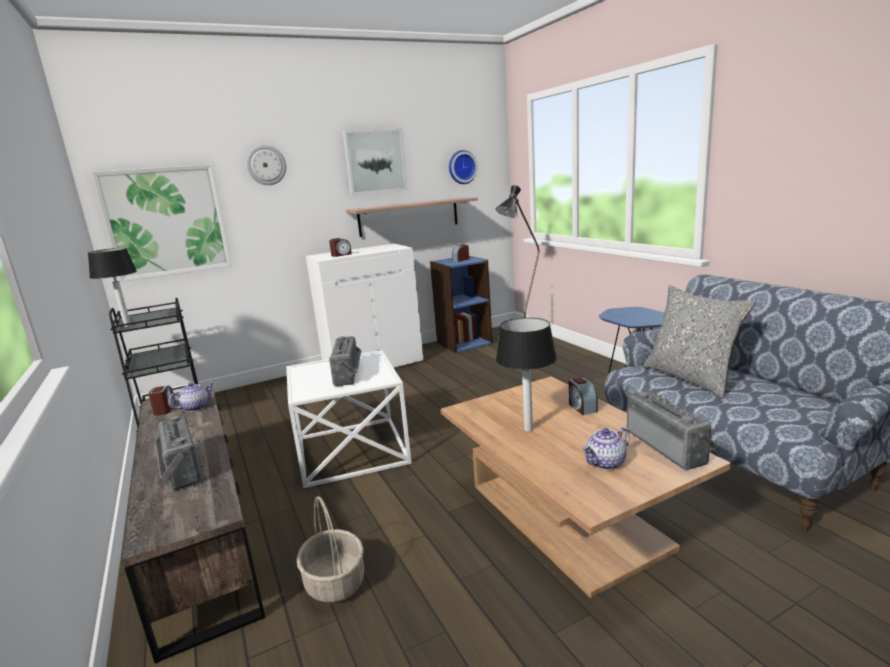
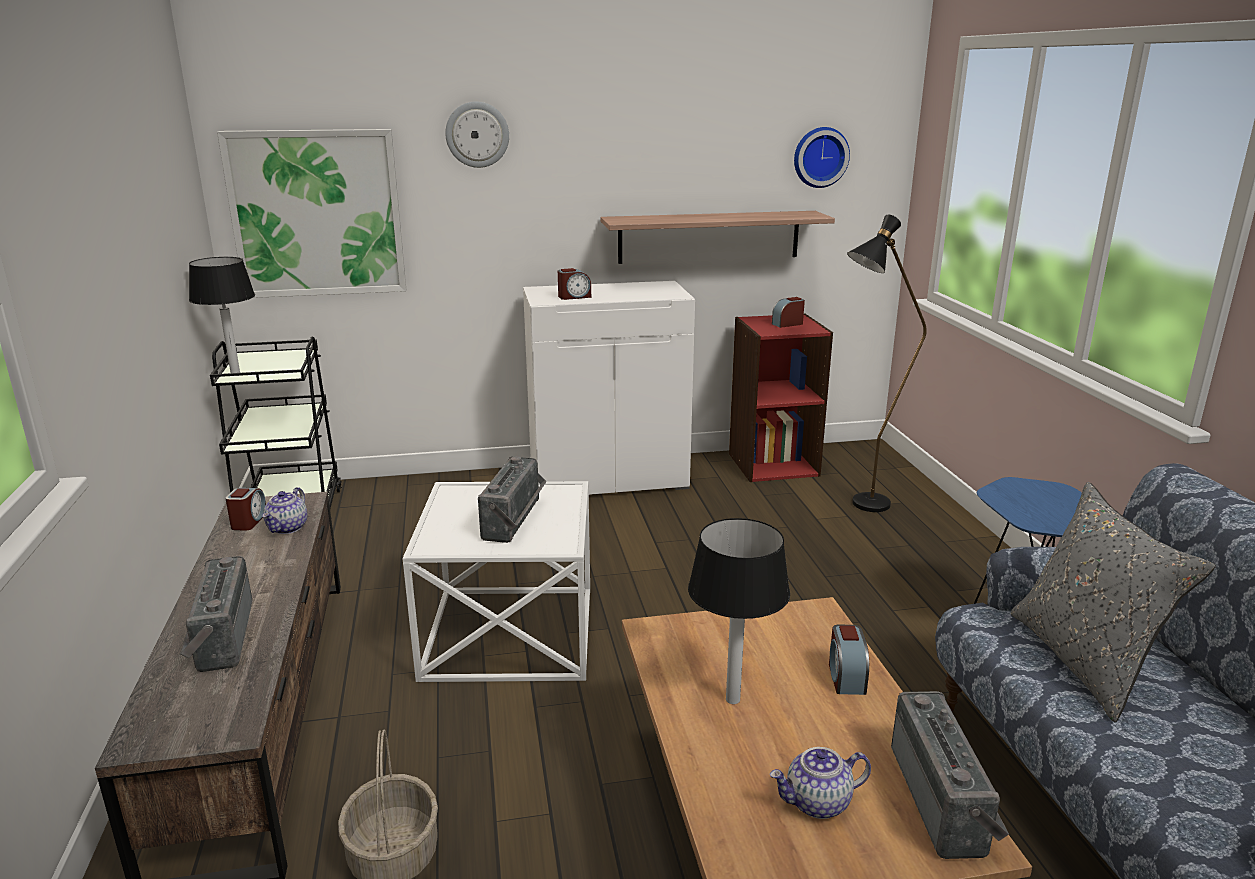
camera: 15 degrees right, 5 degrees up
teapot [168,382,214,412] -> teapot turned 135 degrees clockwise [262,487,307,534]
picture [343,128,408,195] -> none
blue bookcase [430,256,493,353] -> red bookcase [729,314,833,482]

